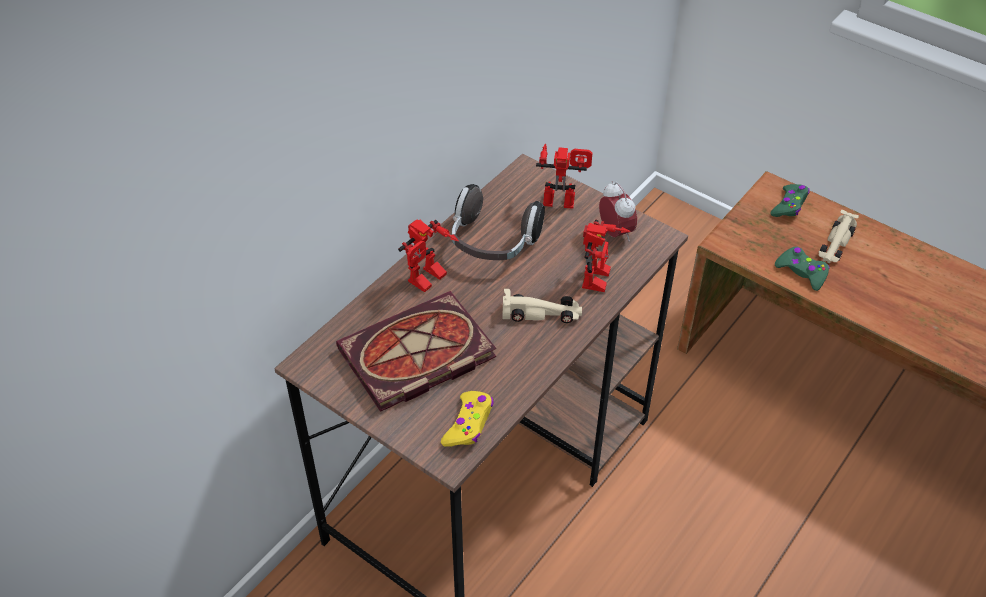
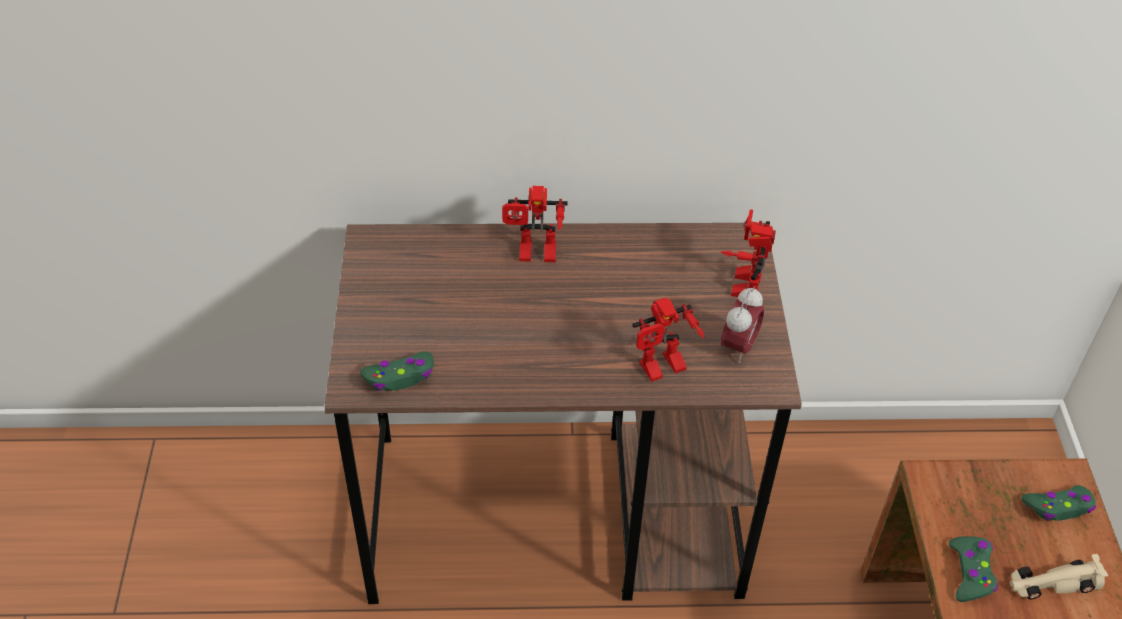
camera: 50 degrees right, 0 degrees up
book [336,291,496,412] -> none
yellow game controller [441,391,494,447] -> green game controller [360,351,434,391]
headphones [452,184,545,260] -> none
beige toy car [502,289,582,323] -> none
toy robot [536,144,592,209] -> toy robot turned 135 degrees counterclockwise [721,210,776,297]

